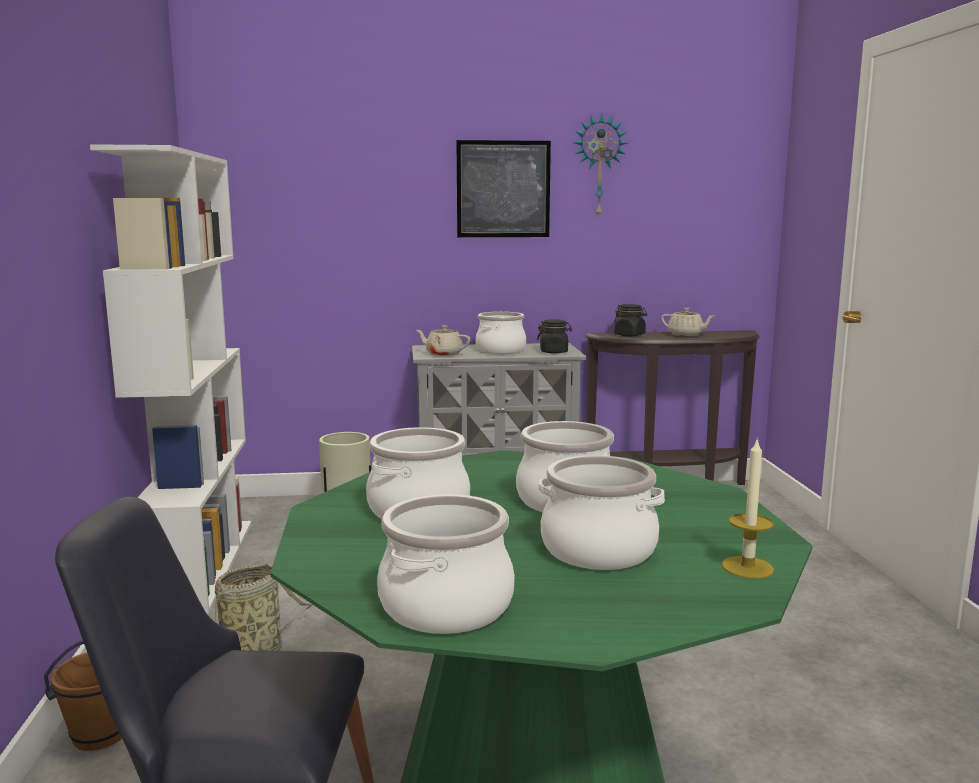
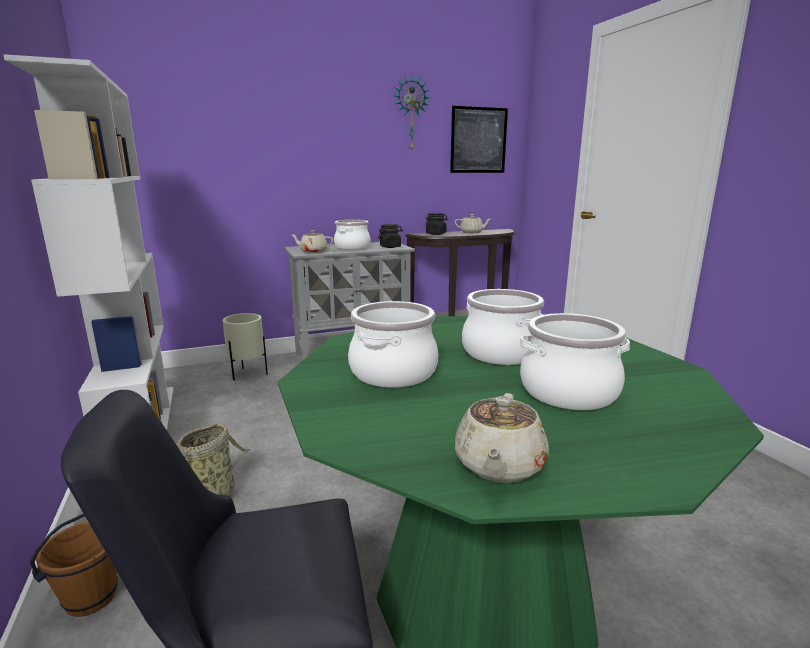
camera: 15 degrees left, 5 degrees up
cooking pot [377,494,515,634] -> beige teapot [455,393,549,483]
picture [456,140,551,237] -> picture moved to [450,106,508,173]
candle [722,440,774,579] -> none

